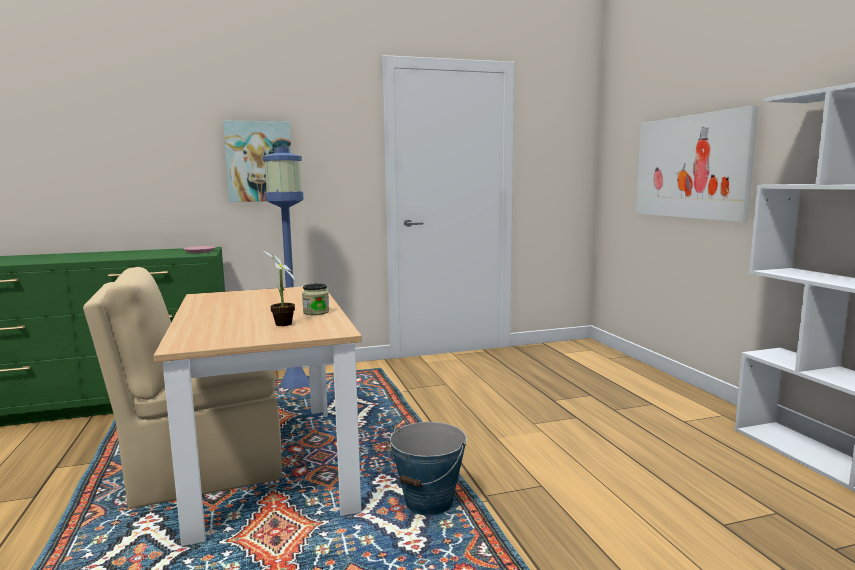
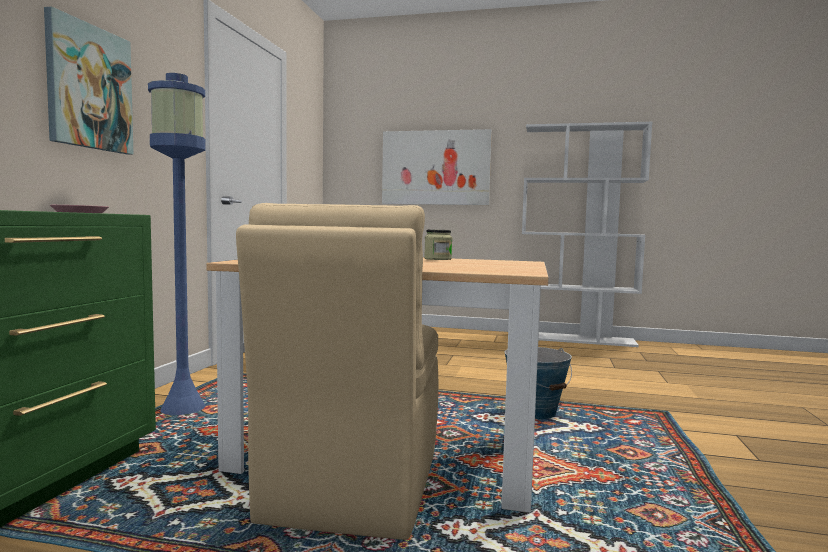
camera: 60 degrees left, 5 degrees down
potted plant [264,251,296,326] -> none

